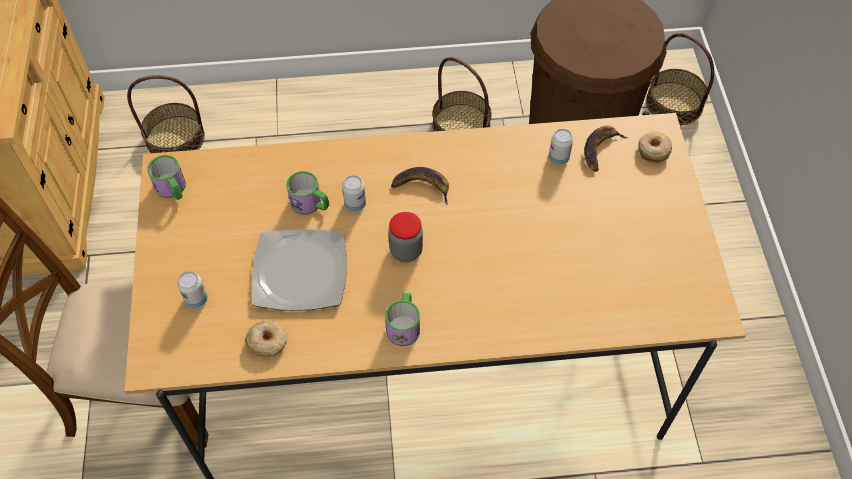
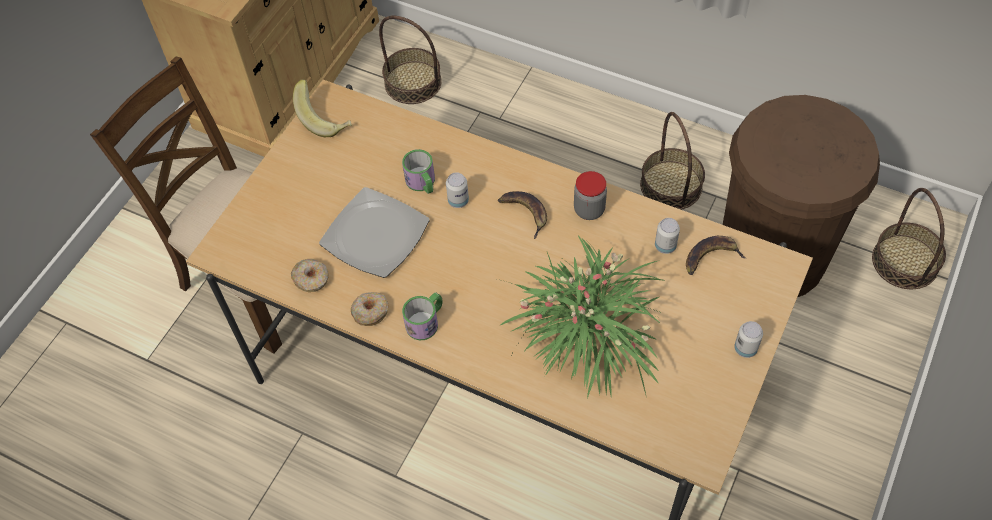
camera: 35 degrees right, 0 degrees up
mug [147,155,186,200] -> banana [293,79,352,137]
can [177,271,208,308] -> can moved to [734,321,763,358]
jar [388,212,423,262] -> jar moved to [574,171,607,220]
donut [638,132,672,163] -> donut moved to [351,292,388,326]
none -> potted plant [499,234,666,398]

